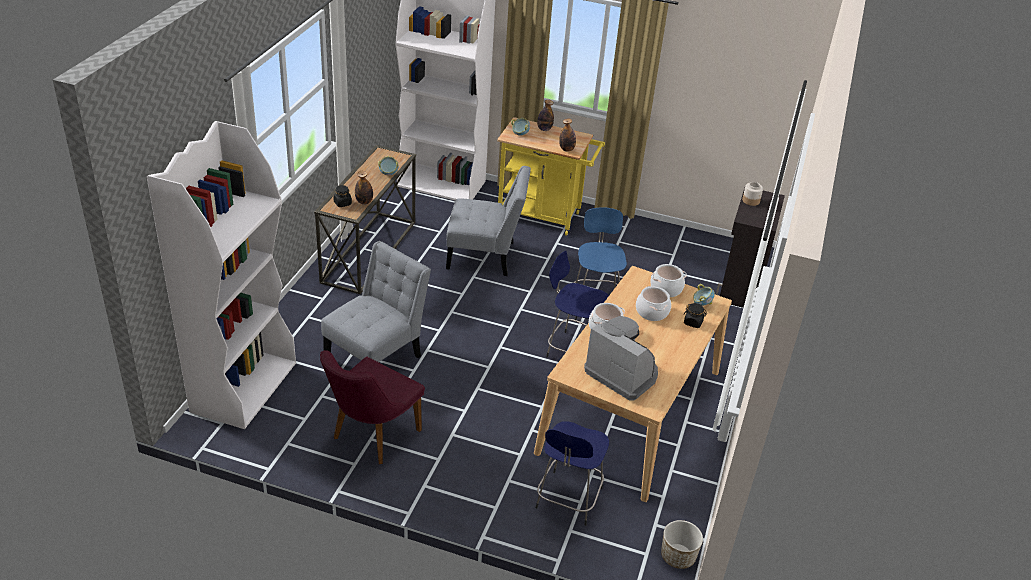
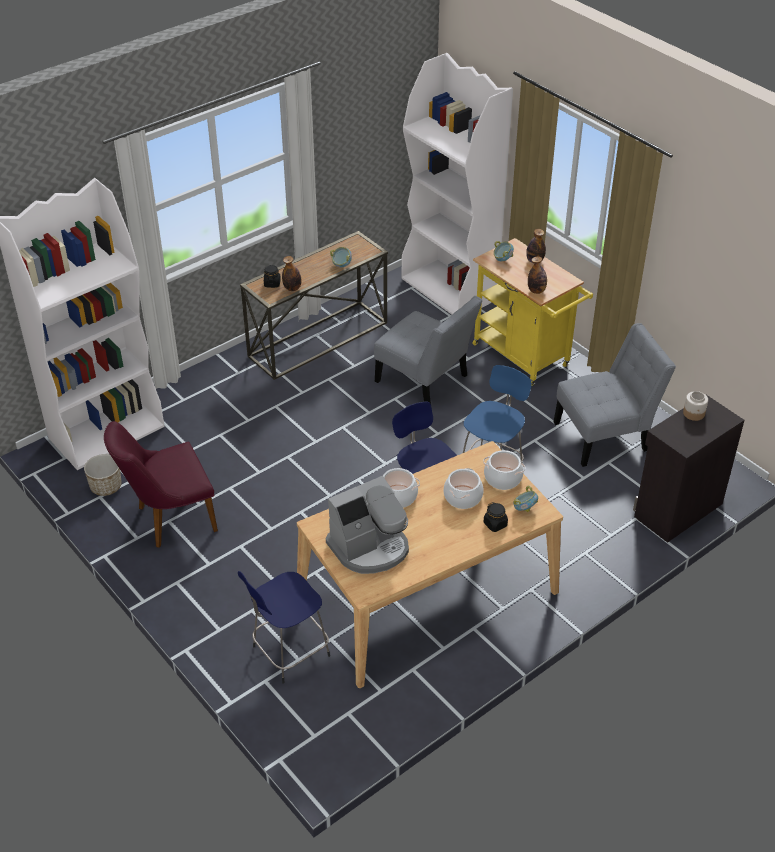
camera: 35 degrees right, 5 degrees up
grey chair [321,241,431,362] -> grey chair moved to [553,323,676,467]
coffee machine [584,316,658,401] -> coffee machine turned 75 degrees clockwise [326,476,409,574]
planter [661,520,703,569] -> planter moved to [84,454,122,496]

